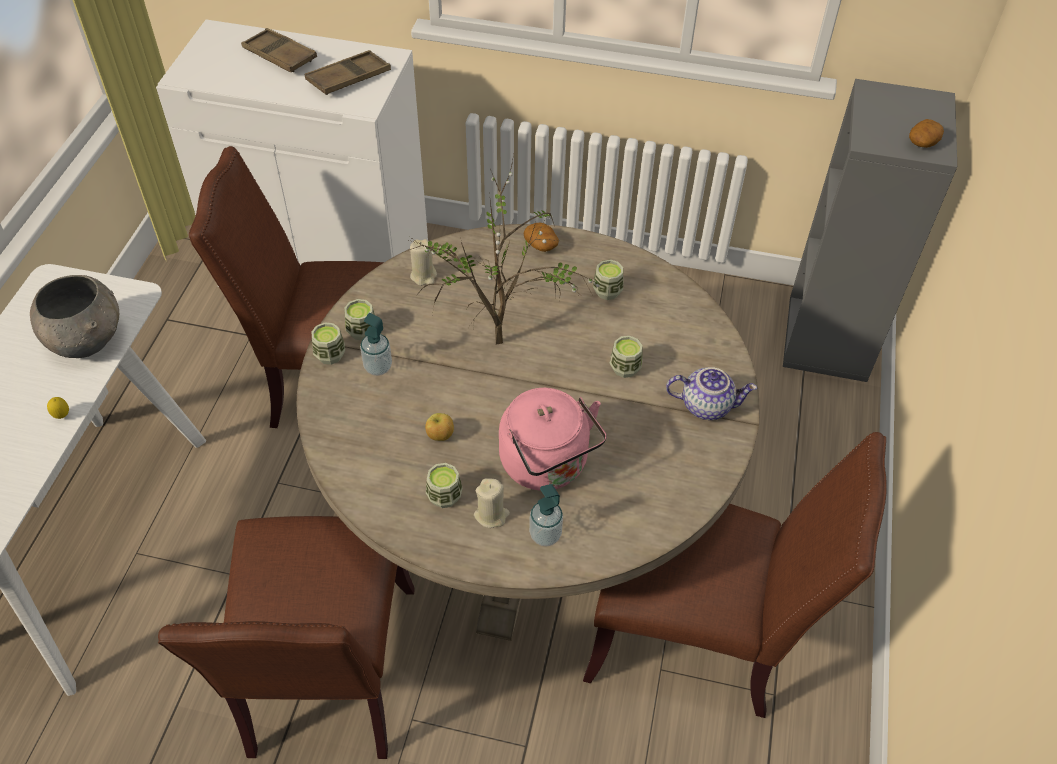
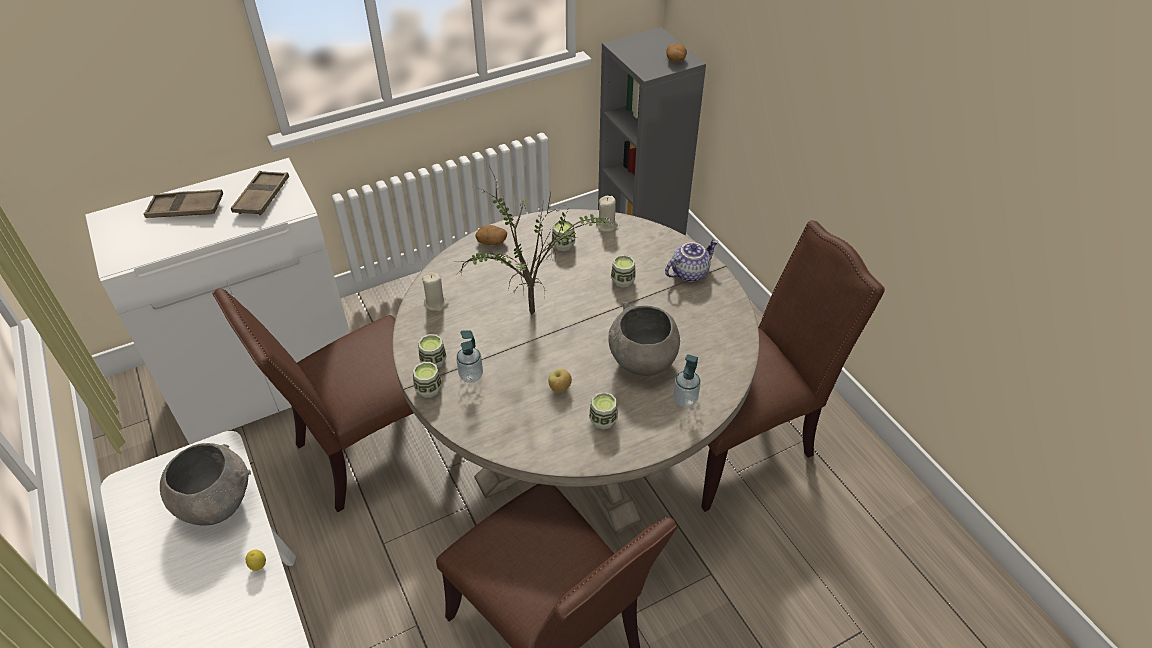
camera: 40 degrees left, 5 degrees down
beige candle [474,478,510,528] -> beige candle moved to [596,196,618,232]
pink kettle [499,388,607,491] -> grey bowl [608,302,680,376]

